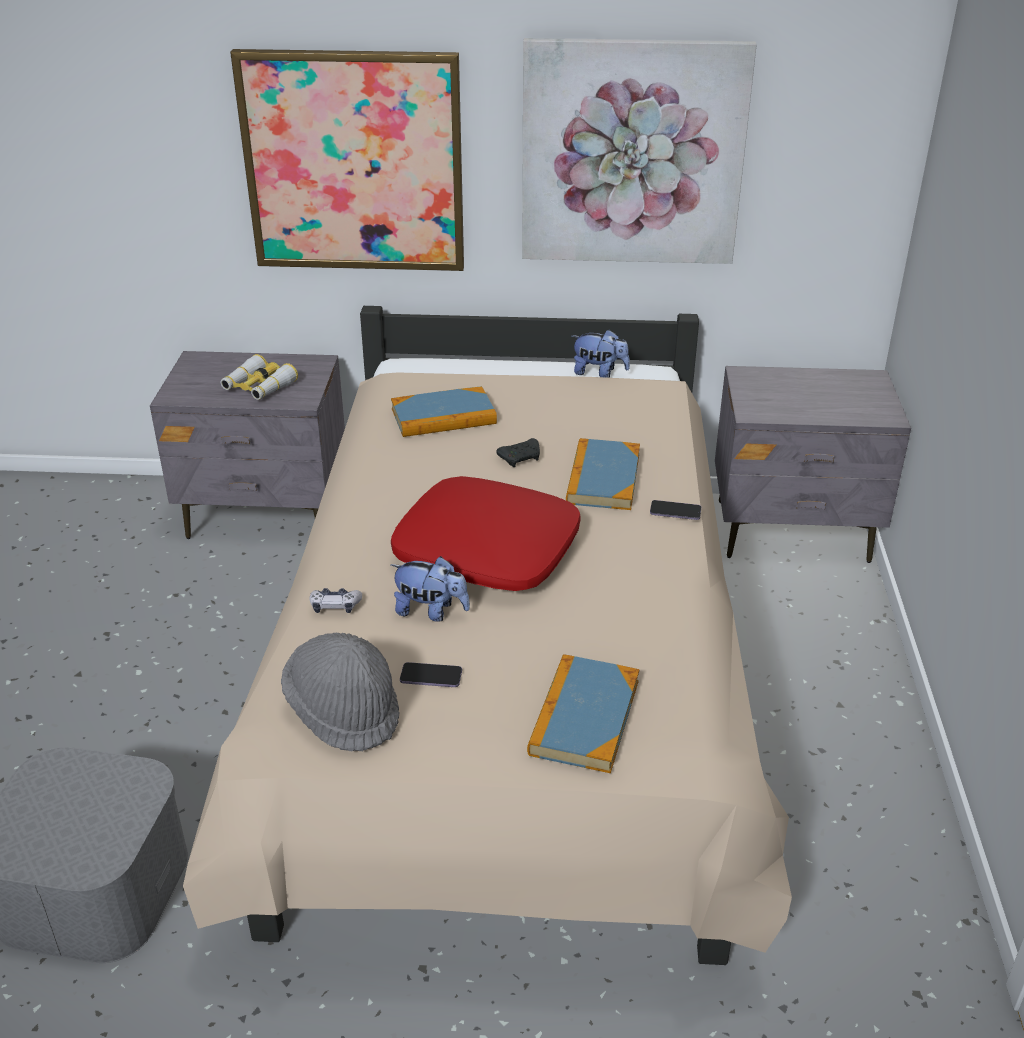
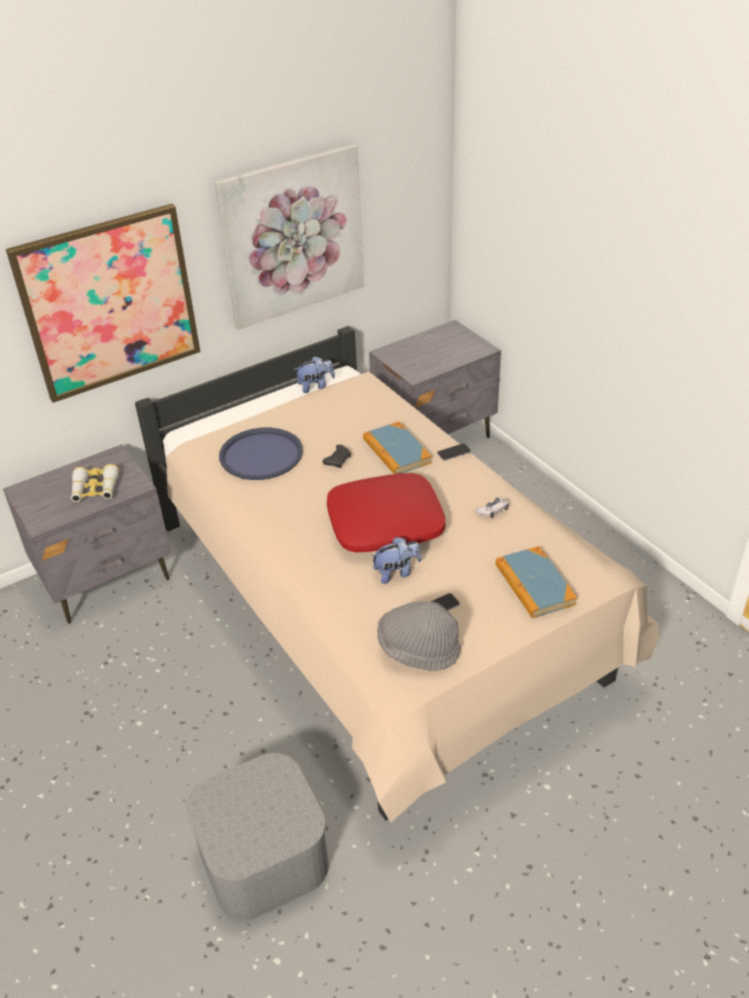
camera: 35 degrees left, 5 degrees up
game controller [309,588,362,613] -> game controller moved to [475,497,509,518]
book [391,386,497,437] -> blue tray [219,428,303,480]

